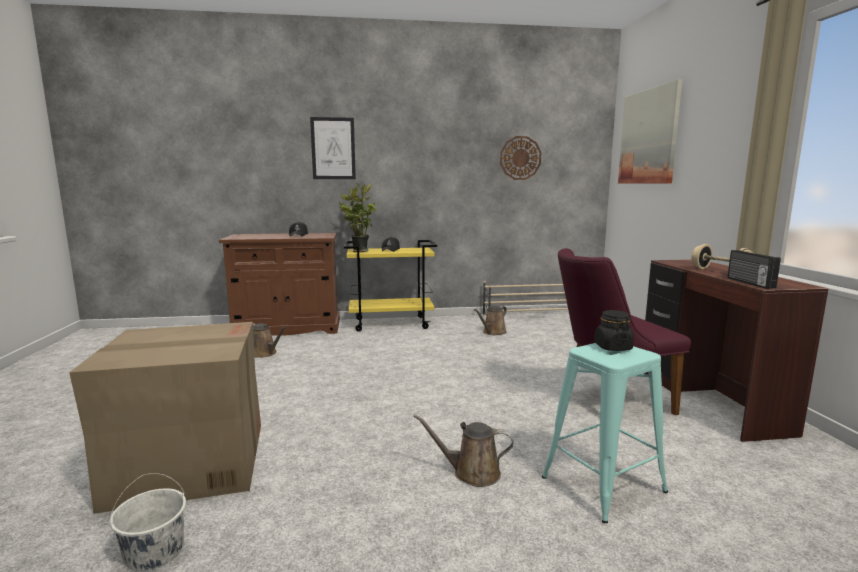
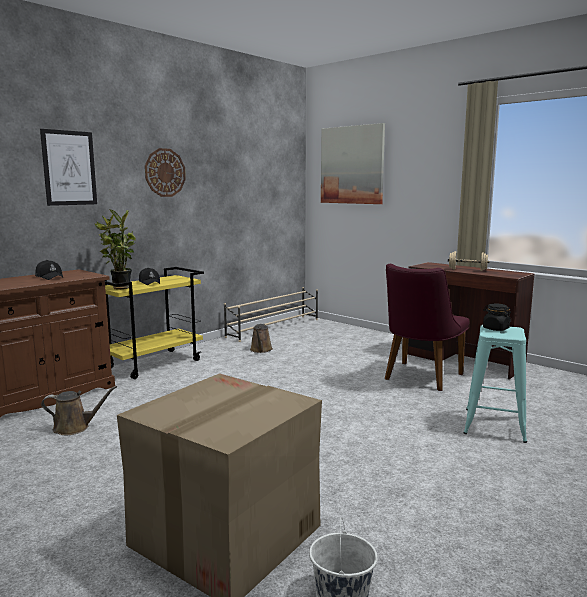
camera: 40 degrees left, 0 degrees up
brown watering can [413,414,514,487] -> none
wall clock [500,136,542,180] -> wall clock moved to [145,148,186,197]
radio [727,250,781,289] -> none

